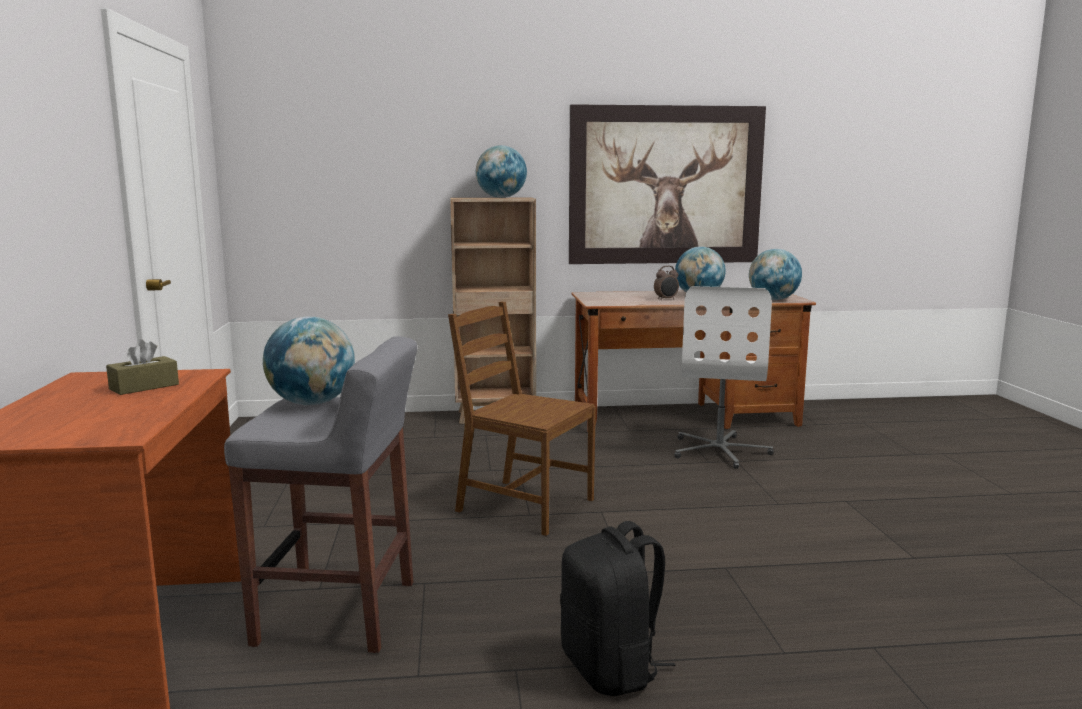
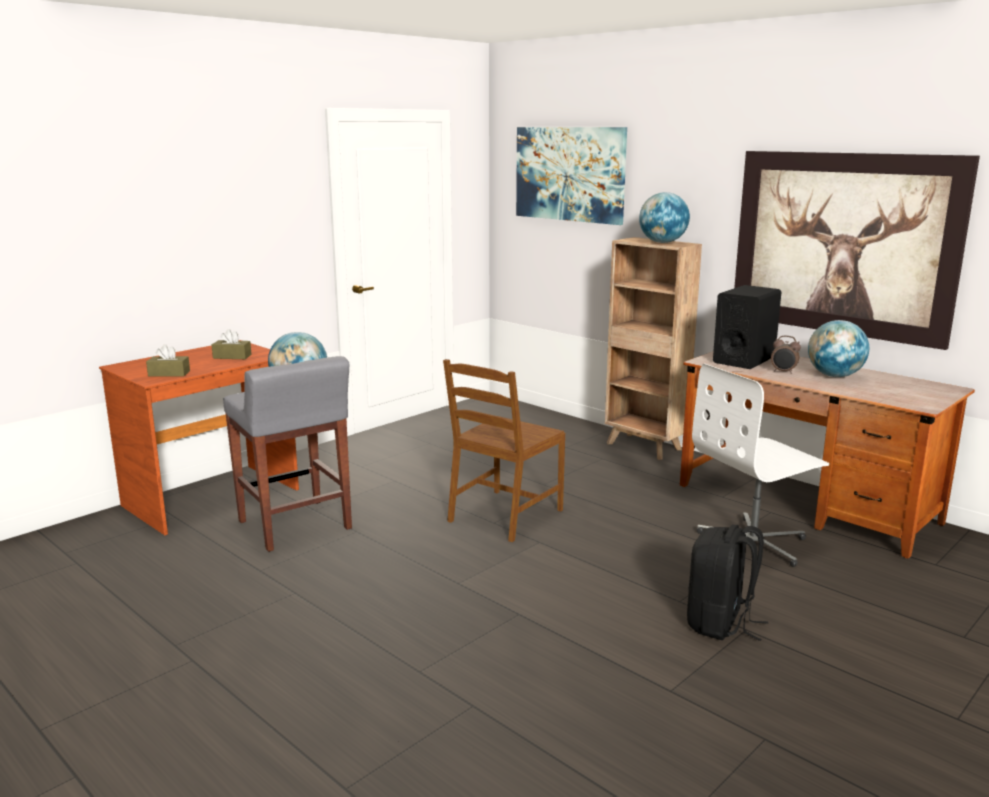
camera: 50 degrees right, 5 degrees up
brown chair [448,302,596,536] -> brown chair turned 135 degrees counterclockwise [443,359,565,542]
black backpack [560,521,675,696] -> black backpack moved to [687,525,768,641]
globe [749,249,802,300] -> none
none -> brown tissue box [146,344,190,377]
none -> picture [516,127,627,225]
none -> black speaker [713,285,782,369]

